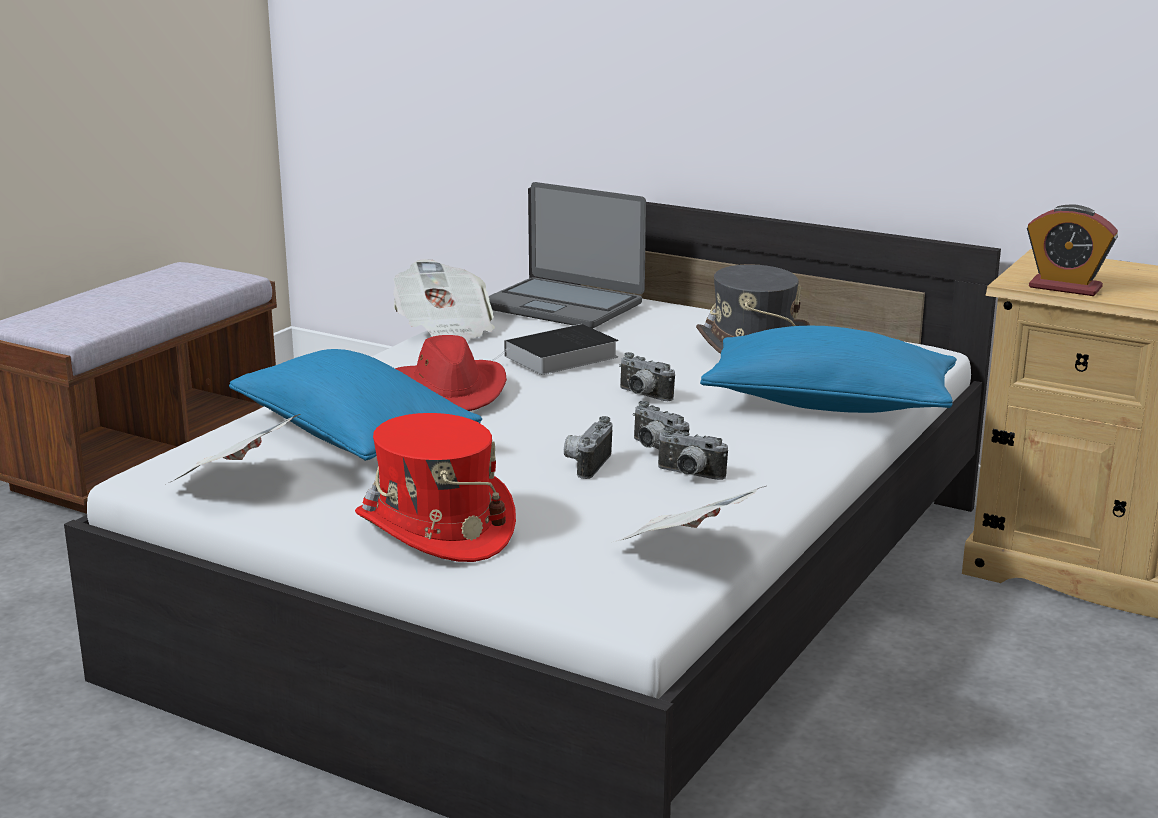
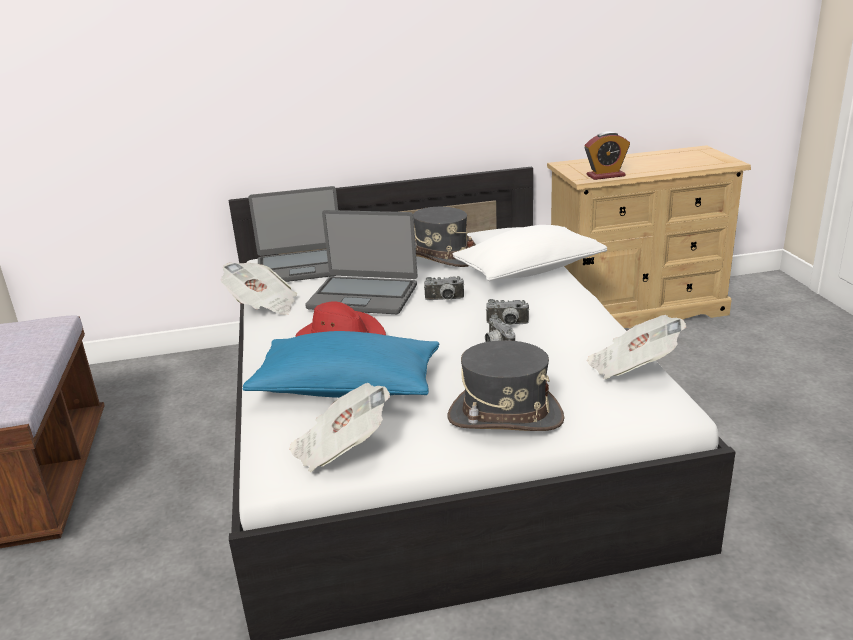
camera: 40 degrees left, 5 degrees up
red hat [355,413,516,562] -> grey hat [447,340,564,431]
book [491,324,618,375] -> laptop [305,210,418,314]
camera [657,427,728,480] -> none
blue pillow [700,326,957,413] -> white pillow [453,225,607,281]

